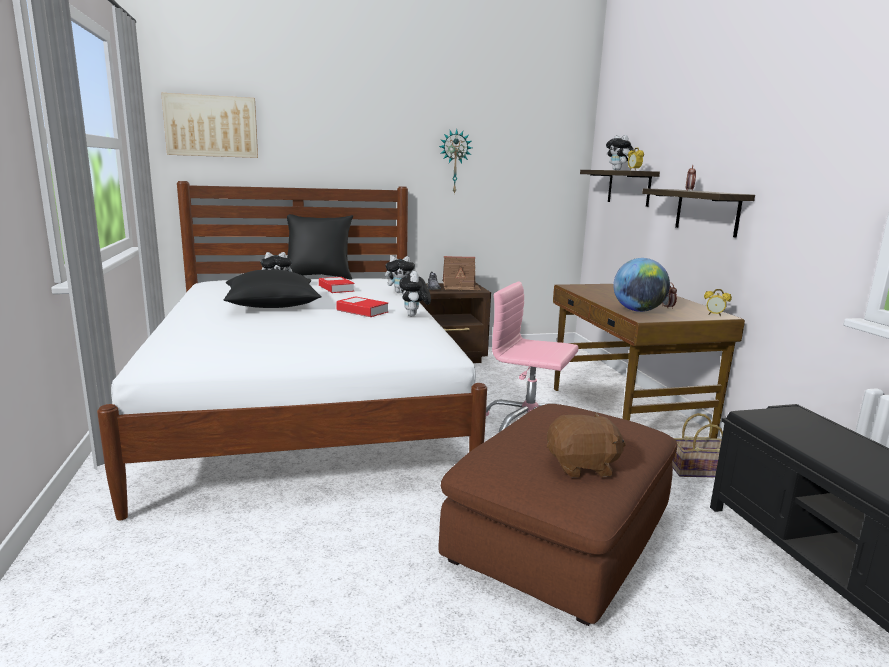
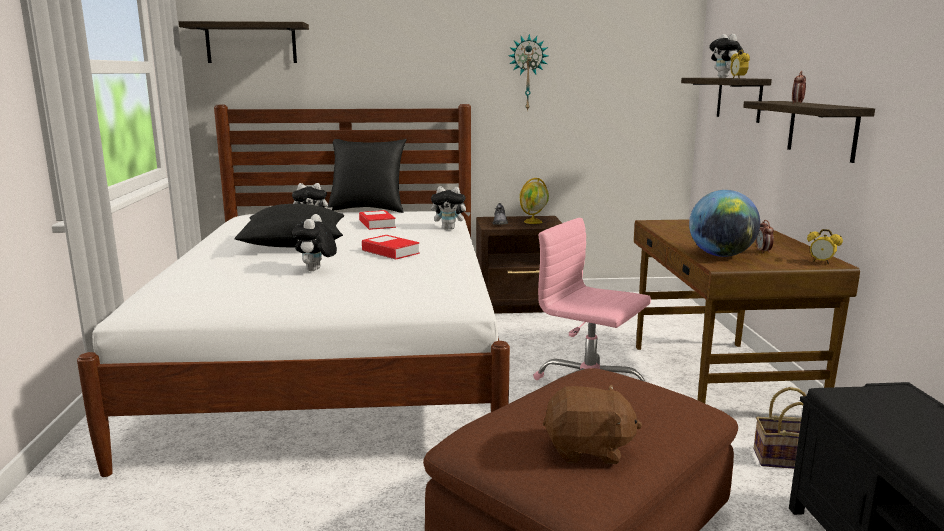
camera: 10 degrees right, 0 degrees up
picture [161,93,258,158] -> shelf [179,21,309,63]
plush toy [399,271,431,316] -> plush toy moved to [292,214,337,271]
toy house [443,256,481,290] -> globe [519,178,549,224]

